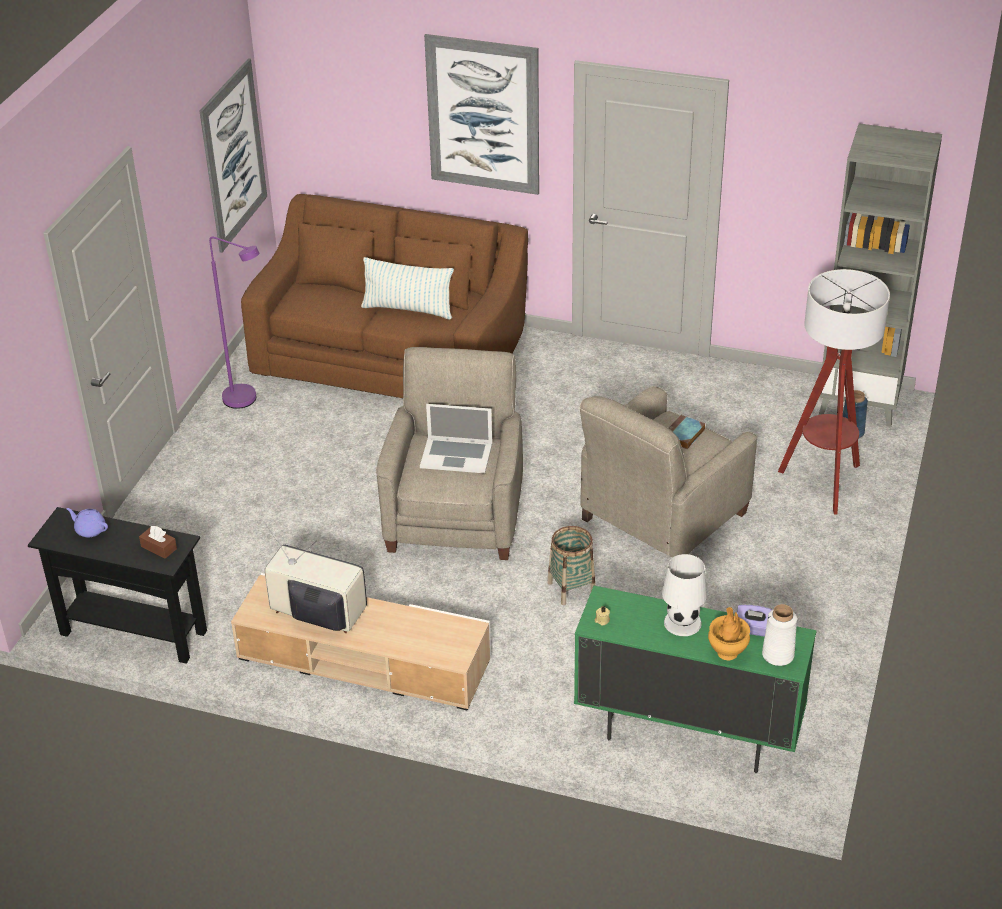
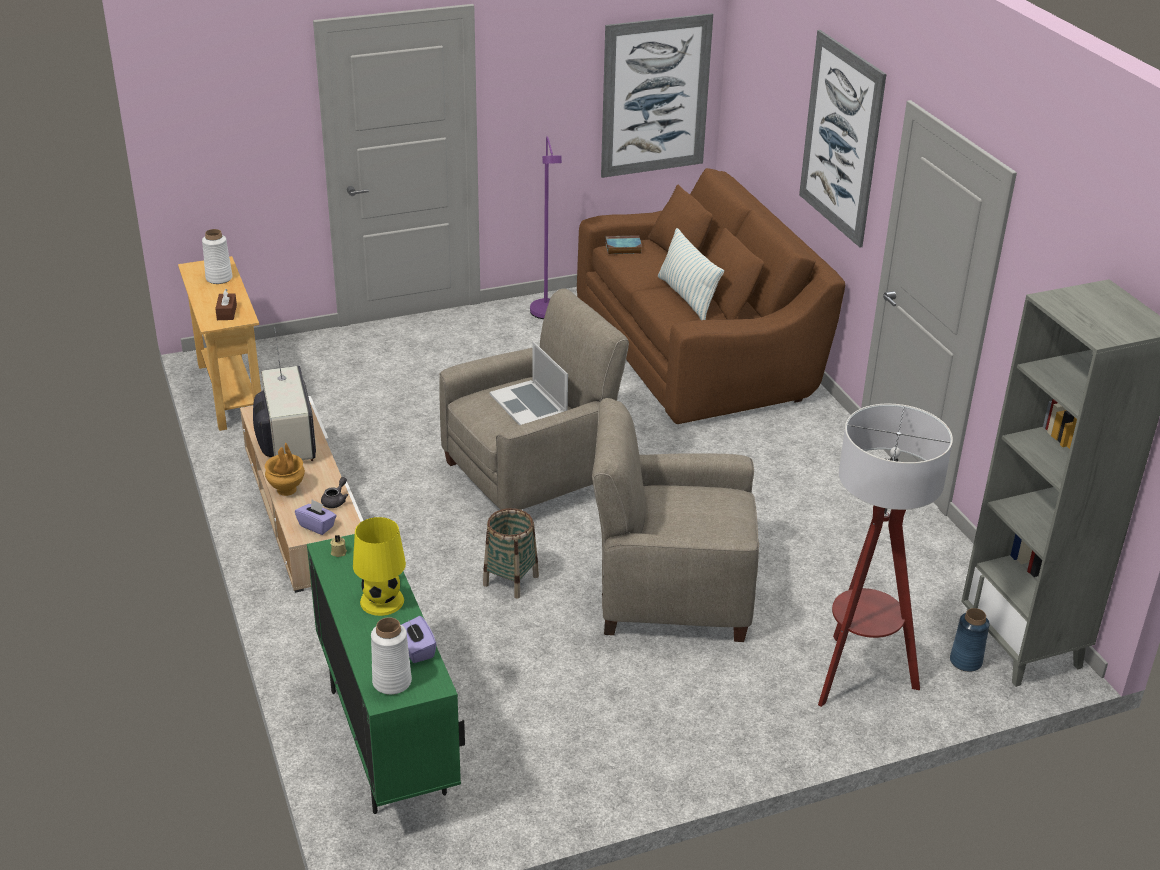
camera: 50 degrees right, 5 degrees down
black console table [28,507,207,664] -> beige console table [178,256,261,431]
purple teapot [66,508,108,537] -> white vase [202,229,233,284]
white table lamp [662,554,707,636] -> yellow table lamp [353,517,406,616]
book [669,415,705,449] -> book moved to [605,235,642,254]
brown vase [708,607,750,660] -> brown vase moved to [265,443,305,496]
none -> purple tissue box [295,500,337,535]
none -> grey teapot [321,477,348,508]

